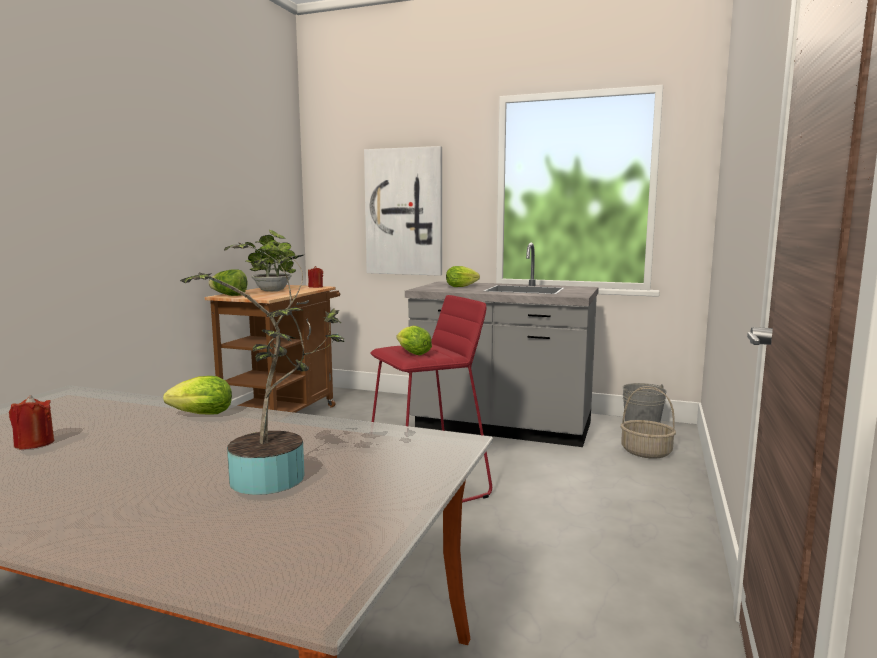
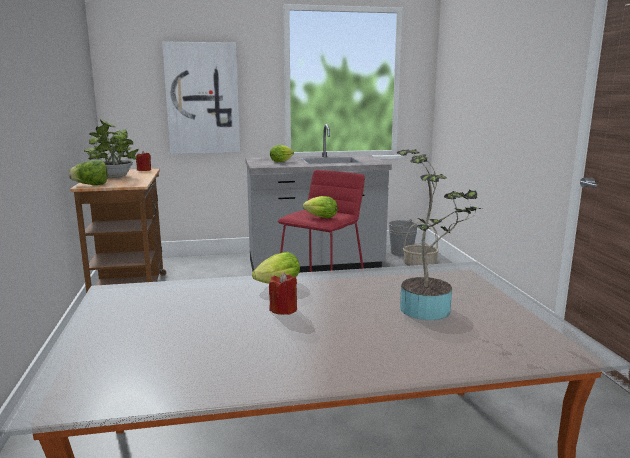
camera: 30 degrees left, 5 degrees up
red candle [9,395,54,450] -> red candle moved to [269,272,297,315]

